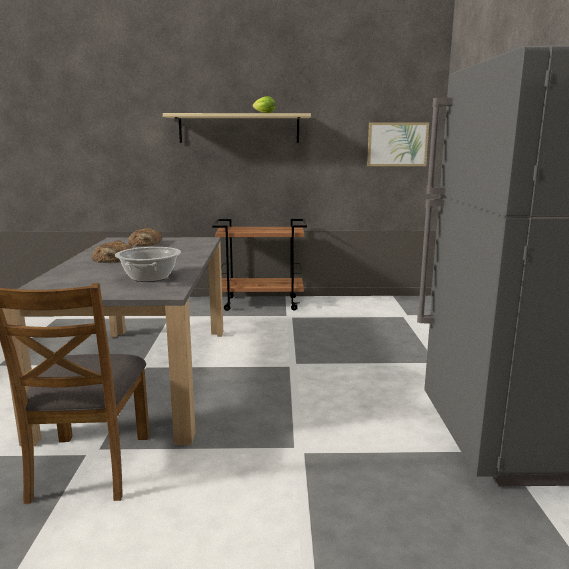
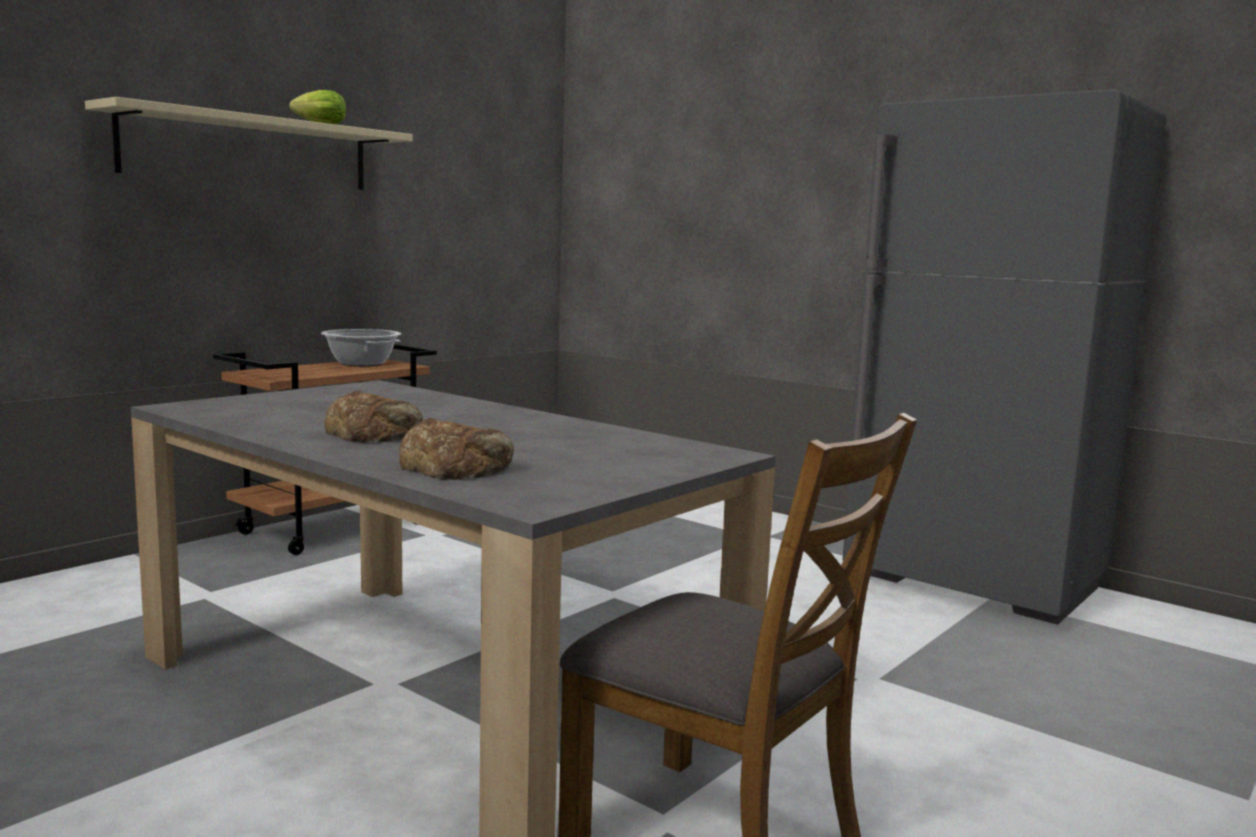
camera: 50 degrees left, 5 degrees down
cooking pot [115,247,181,282] -> cooking pot moved to [321,329,401,366]
bread [128,228,162,247] -> bread moved to [399,418,514,480]
picture [367,122,429,166] -> none

